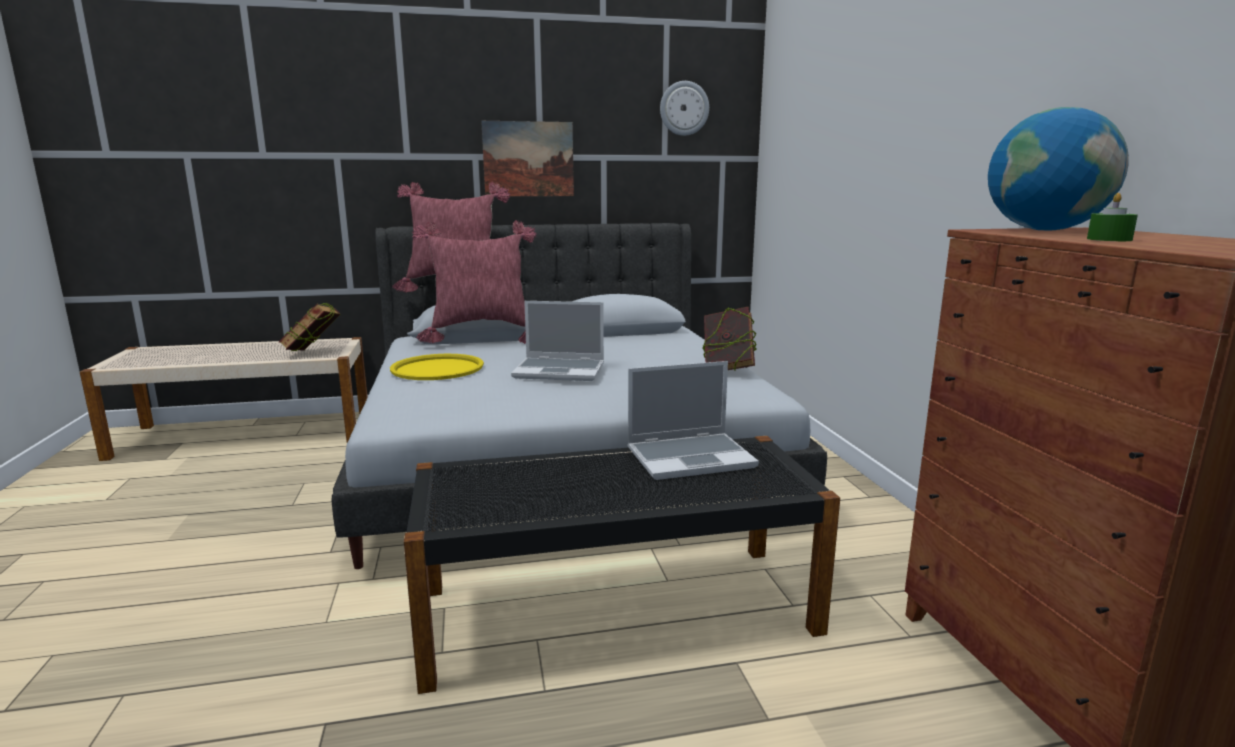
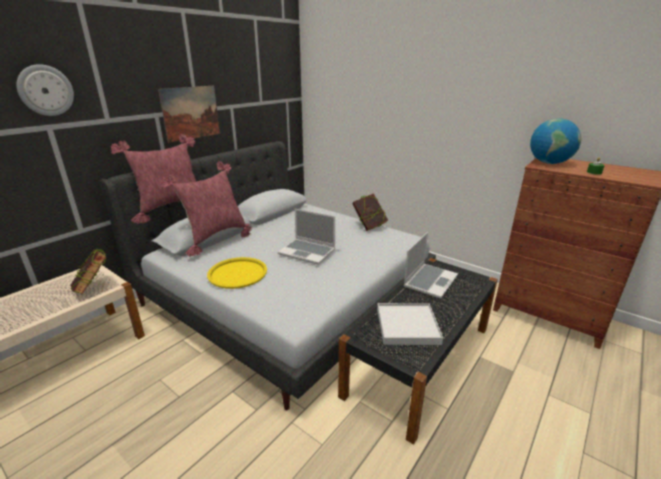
camera: 40 degrees left, 10 degrees up
laptop [511,301,604,381] -> laptop turned 60 degrees clockwise [278,209,335,265]
wall clock [660,81,709,136] -> wall clock moved to [16,64,74,116]
none -> white tray [377,303,443,345]

